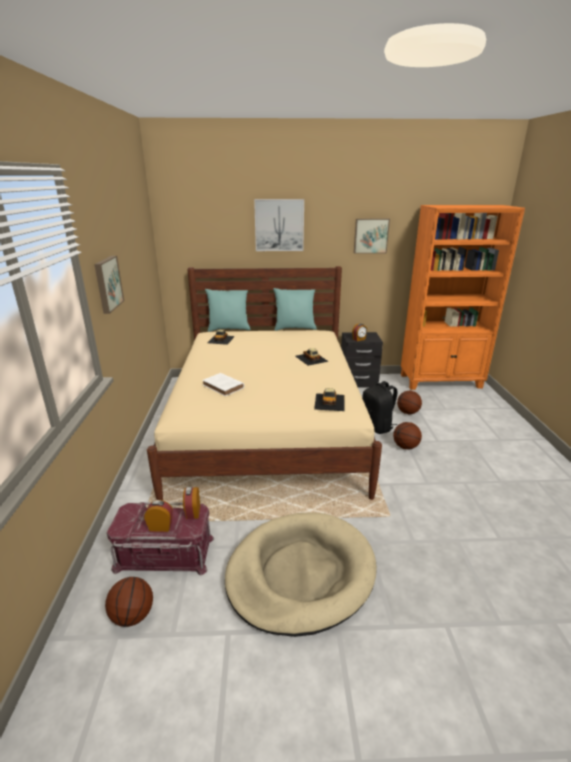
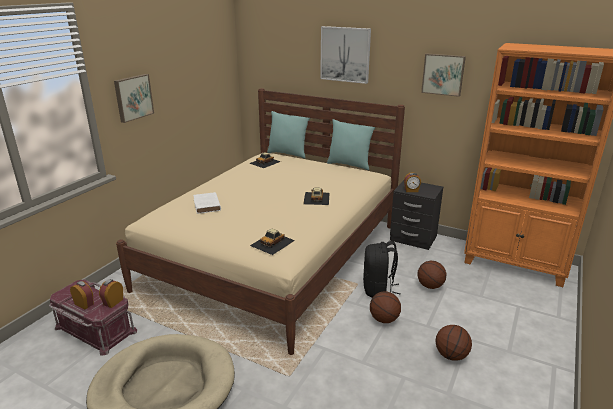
camera: 30 degrees right, 0 degrees up
basketball [105,577,153,627] -> basketball moved to [436,325,472,361]

